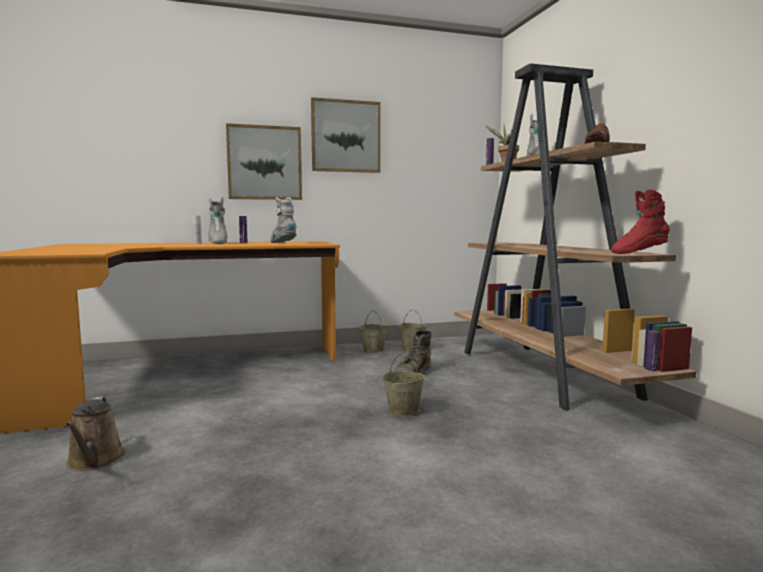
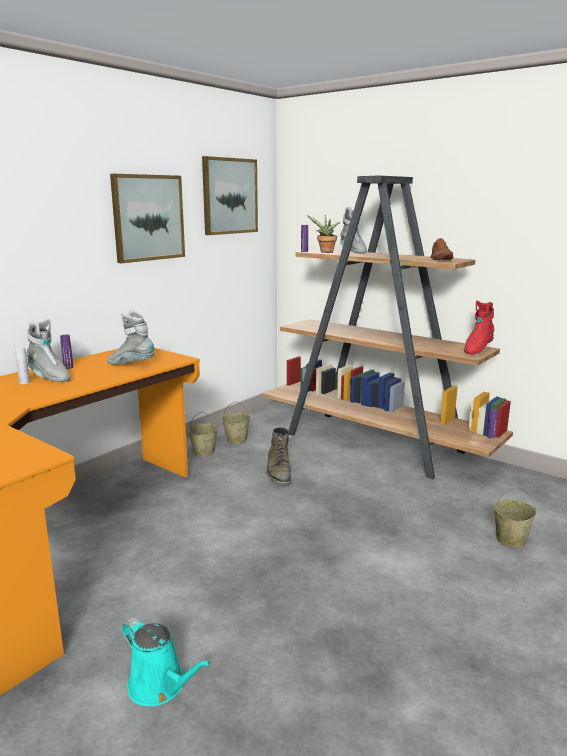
camera: 35 degrees left, 10 degrees up
brown watering can [65,396,125,471] -> turquoise watering can [122,618,211,707]
picture [226,123,302,200] -> picture moved to [202,156,258,235]
beige bucket [382,352,425,416] -> beige bucket moved to [494,487,536,547]

